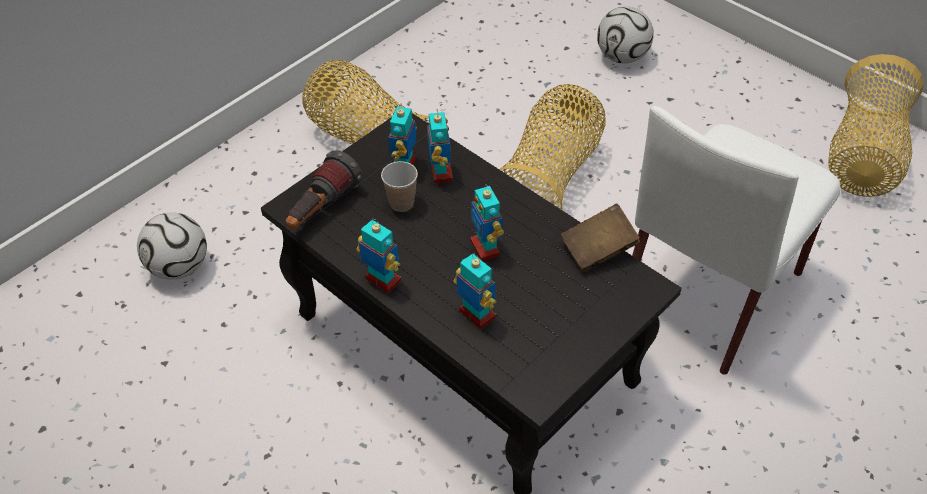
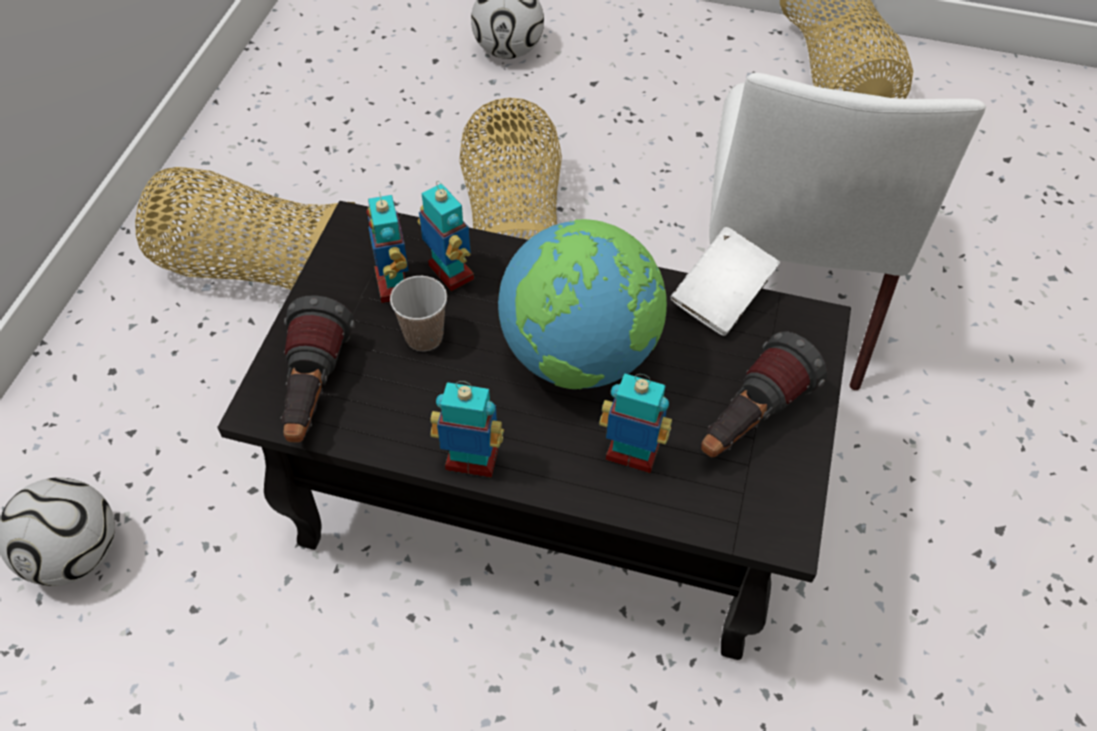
camera: 30 degrees left, 5 degrees up
toy robot [470,184,504,261] -> globe [498,219,667,389]
brown book [561,204,640,272] -> white book [670,227,780,336]
none -> flashlight [701,331,827,458]

